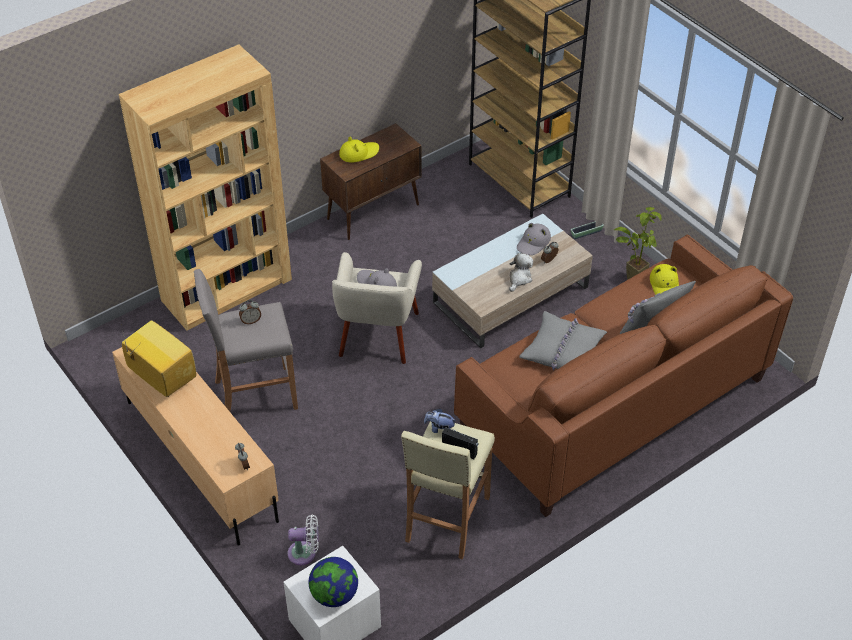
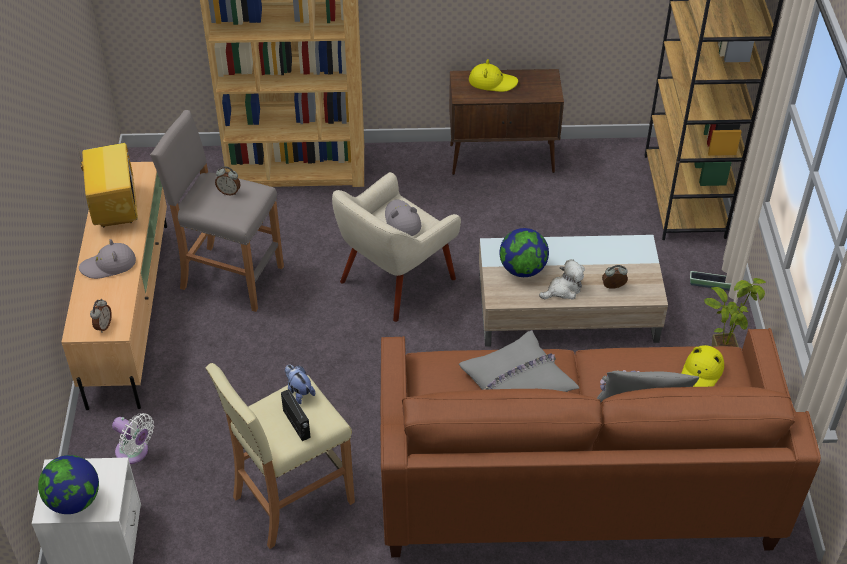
camera: 35 degrees right, 0 degrees up
grey hat [517,223,551,255] -> grey hat moved to [79,239,136,279]
none -> globe [499,228,549,277]

